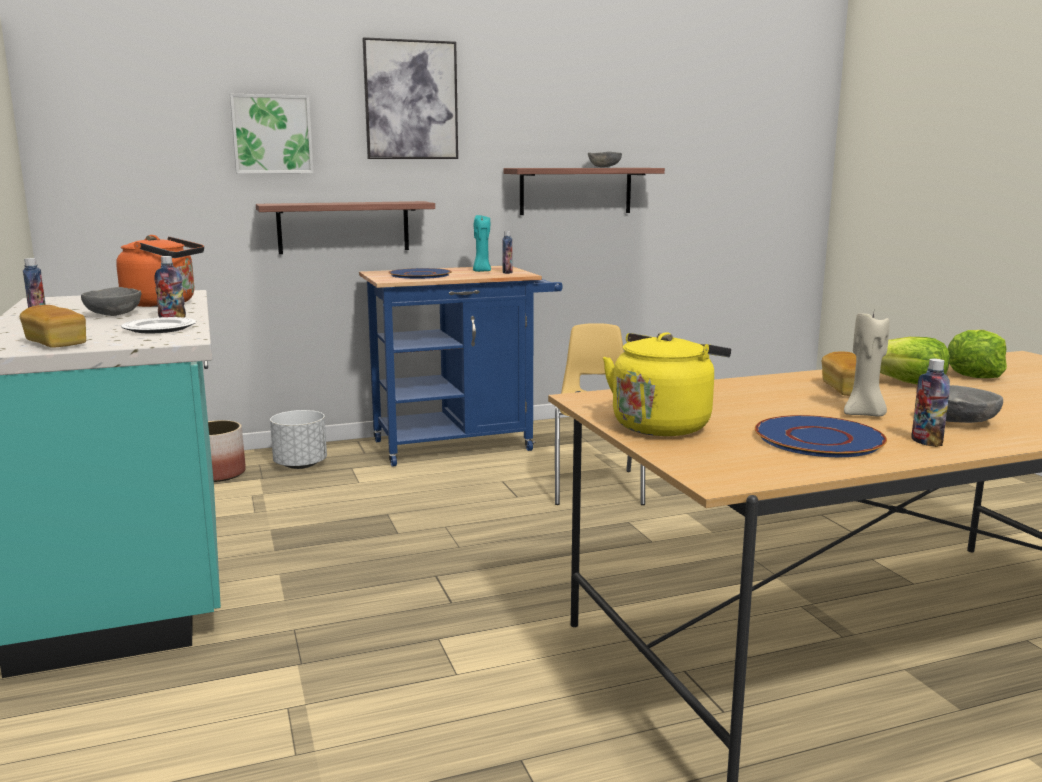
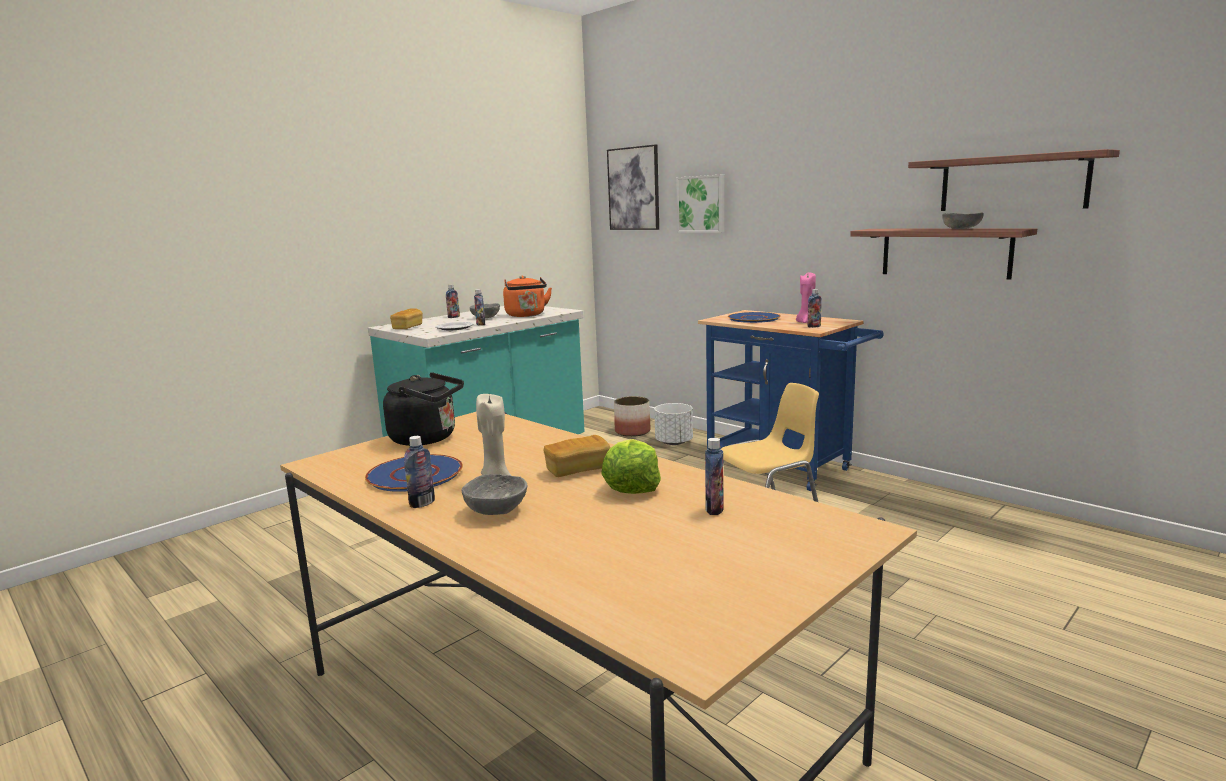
camera: 65 degrees right, 0 degrees up
shelf [256,201,435,254] -> shelf moved to [908,149,1120,211]
picture [362,37,458,159] -> picture moved to [607,145,659,230]
turquoise candle [473,215,491,272] -> pink candle [796,273,816,323]
yellow kettle [603,332,731,436] -> black kettle [383,372,464,446]
lettuce [948,330,1007,378] -> bottle [705,438,724,515]

